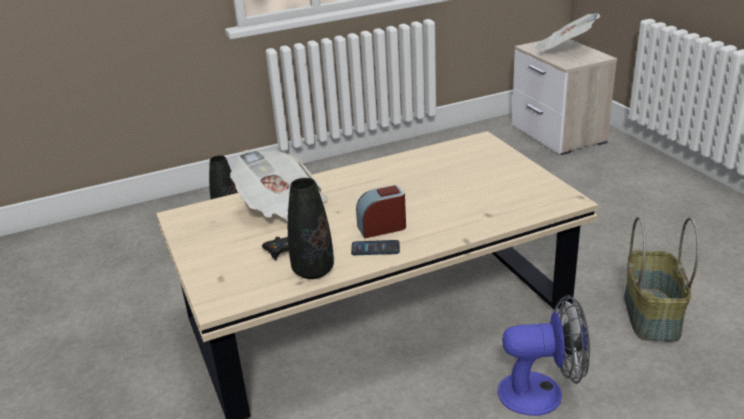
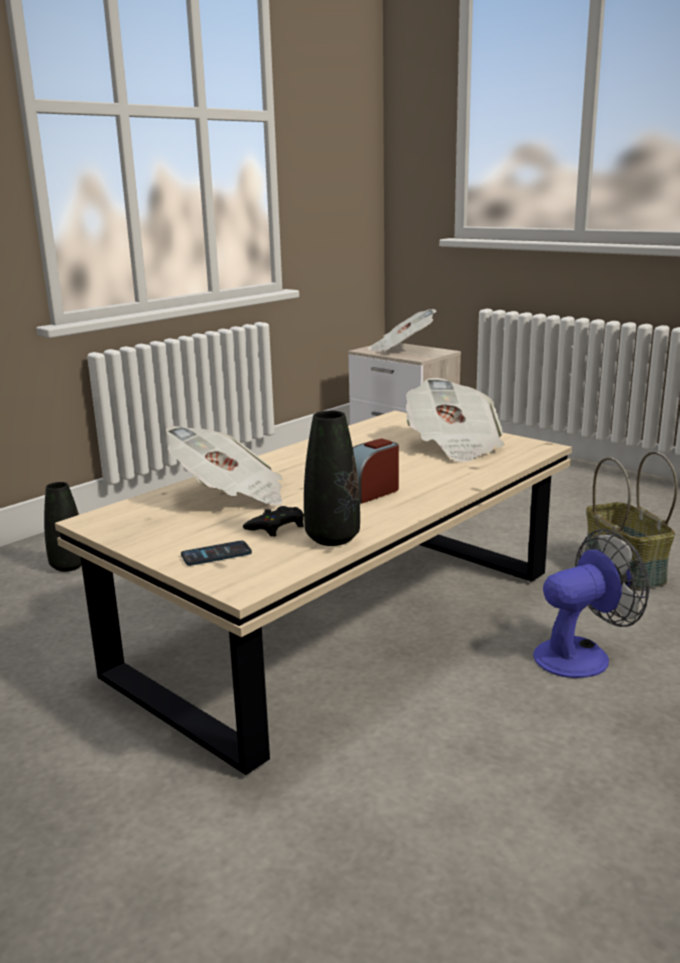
camera: 25 degrees left, 10 degrees down
phone [351,240,400,255] -> phone moved to [181,541,252,566]
none -> newspaper [406,378,505,462]

